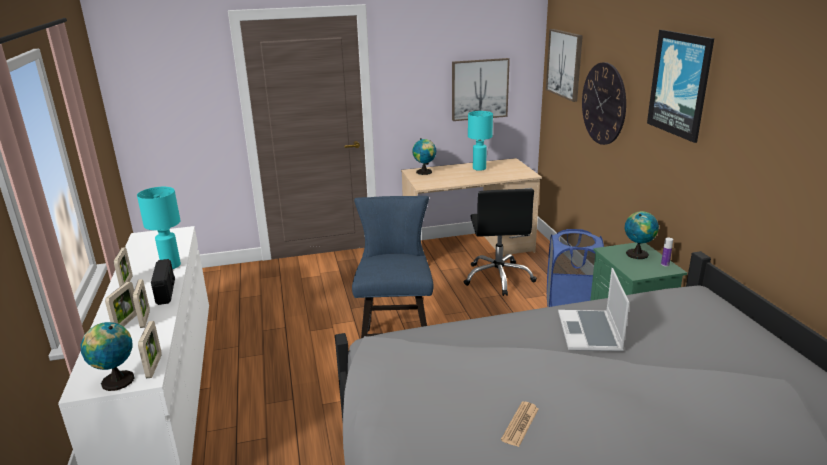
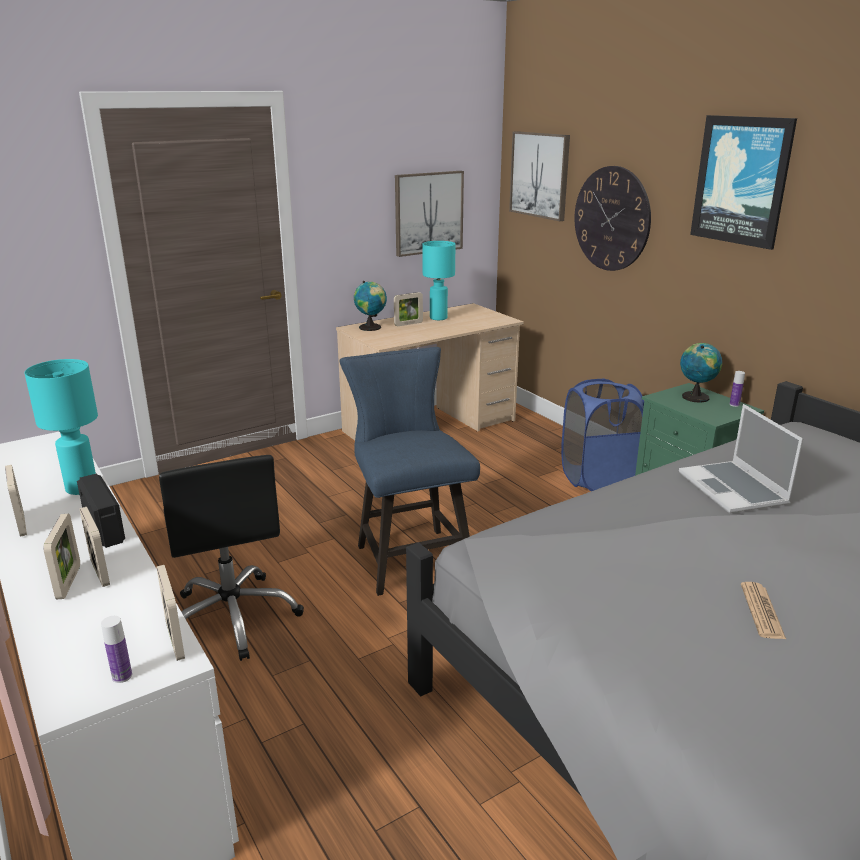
camera: 20 degrees left, 0 degrees up
globe [81,322,135,391] -> bottle [101,616,132,683]
black office chair [464,189,537,296] -> black office chair moved to [159,455,304,661]
none -> picture frame [394,292,423,326]

